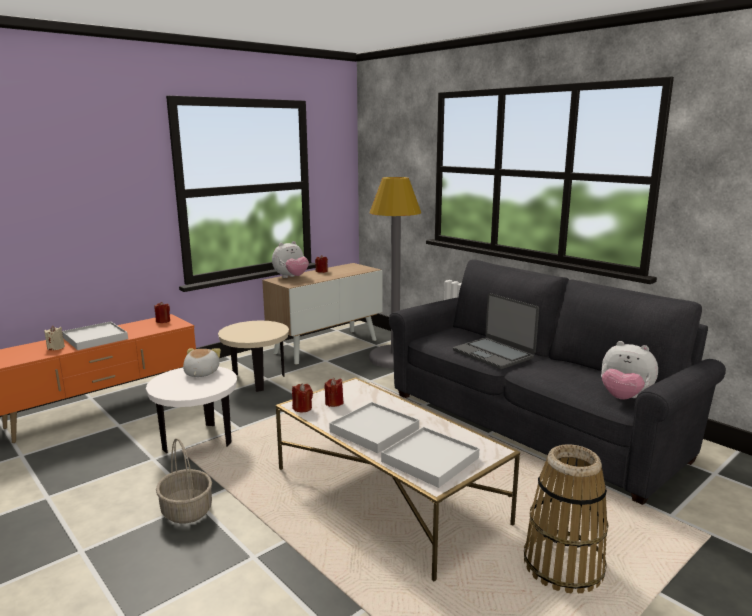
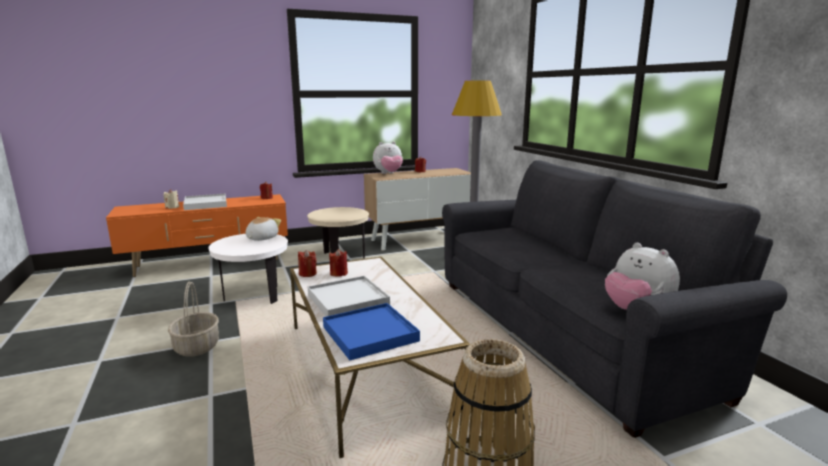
camera: 20 degrees right, 0 degrees up
white tray [381,427,480,488] -> blue tray [323,303,420,360]
laptop [453,293,539,369] -> none

